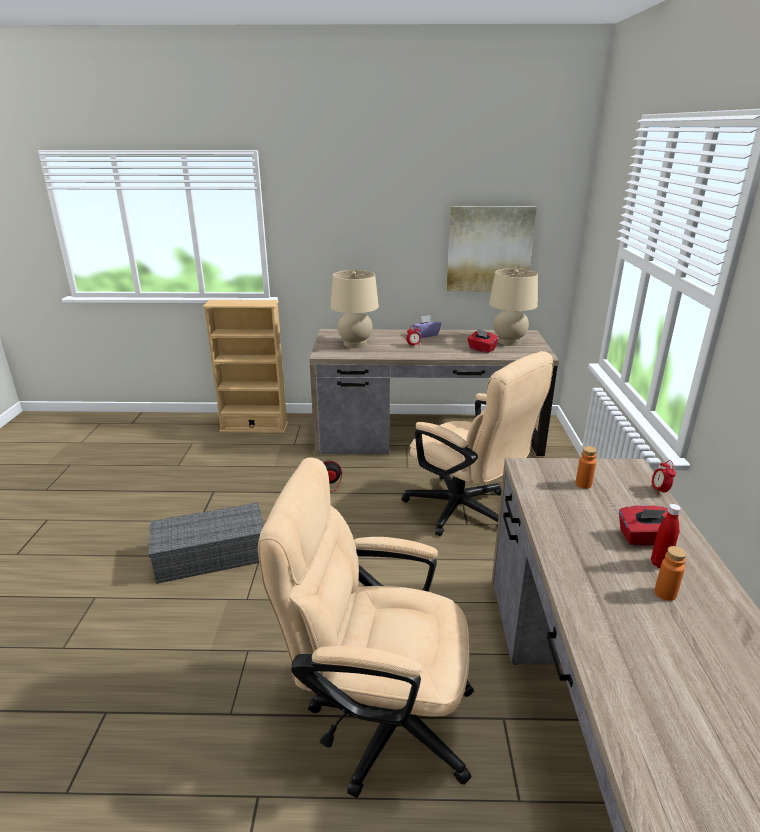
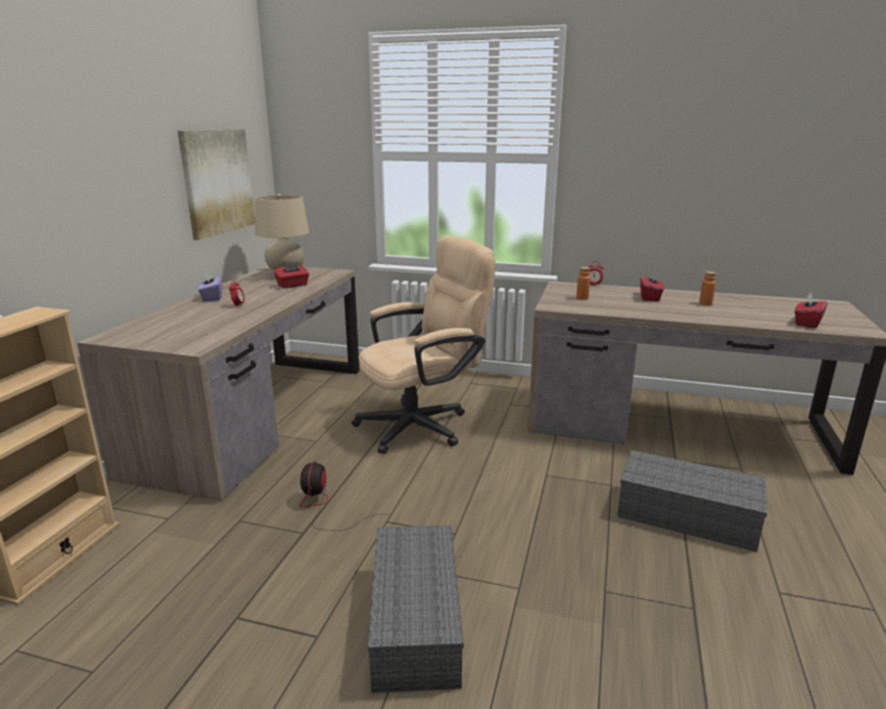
camera: 75 degrees left, 5 degrees down
beige office chair [258,457,474,798] -> grey storage box [617,450,767,552]
beige table lamp [331,270,379,348] -> none
red bottle [651,504,681,568] -> none
none -> red tissue box [795,293,827,328]

